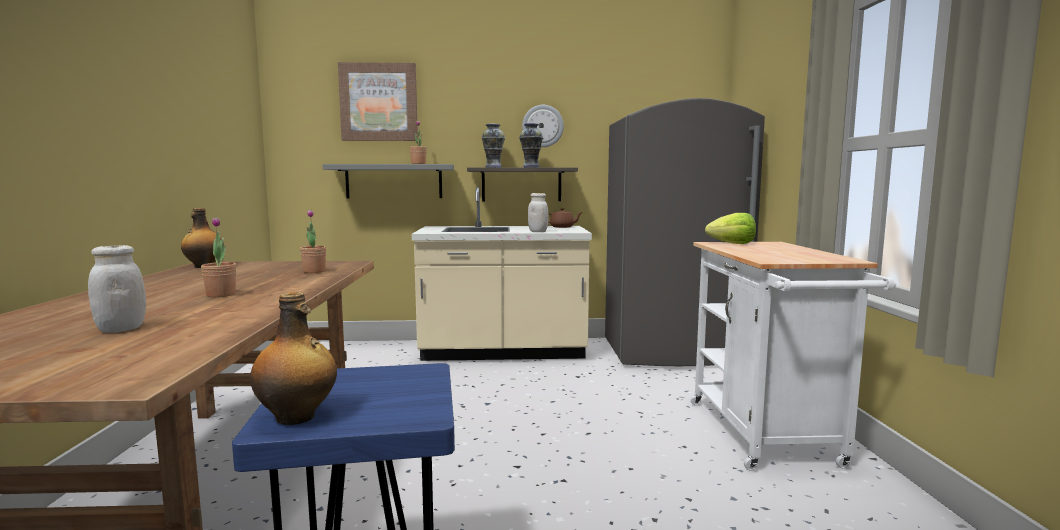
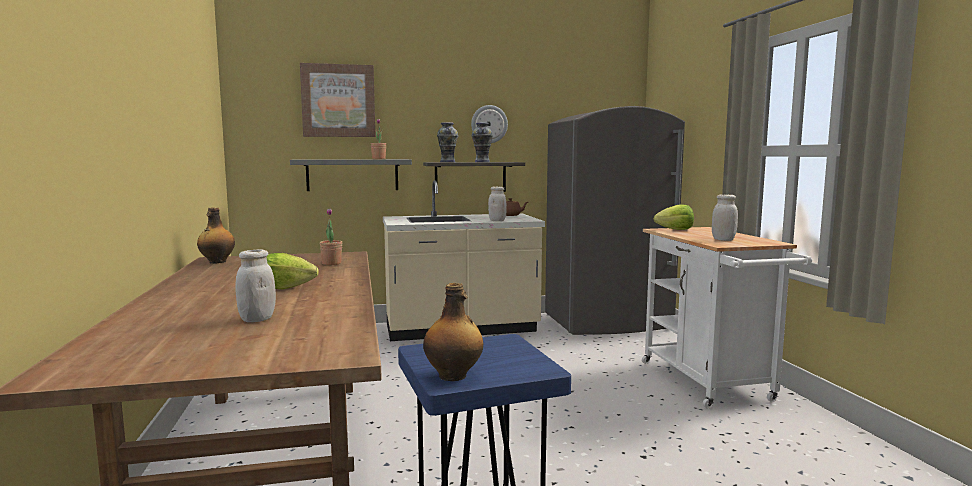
camera: 10 degrees left, 0 degrees up
potted plant [201,218,236,297] -> lettuce [267,253,319,289]
none -> white jar [712,194,738,241]

